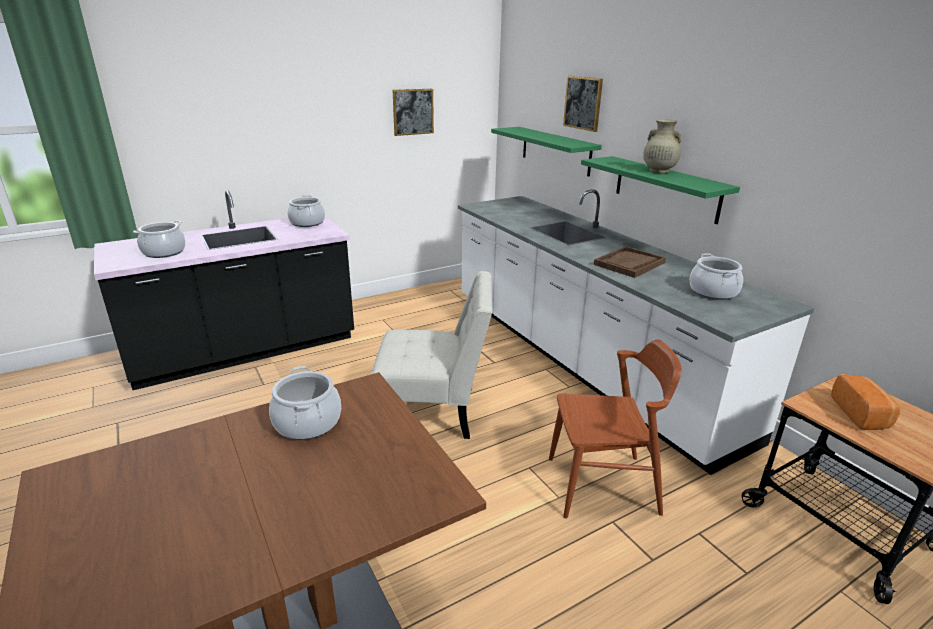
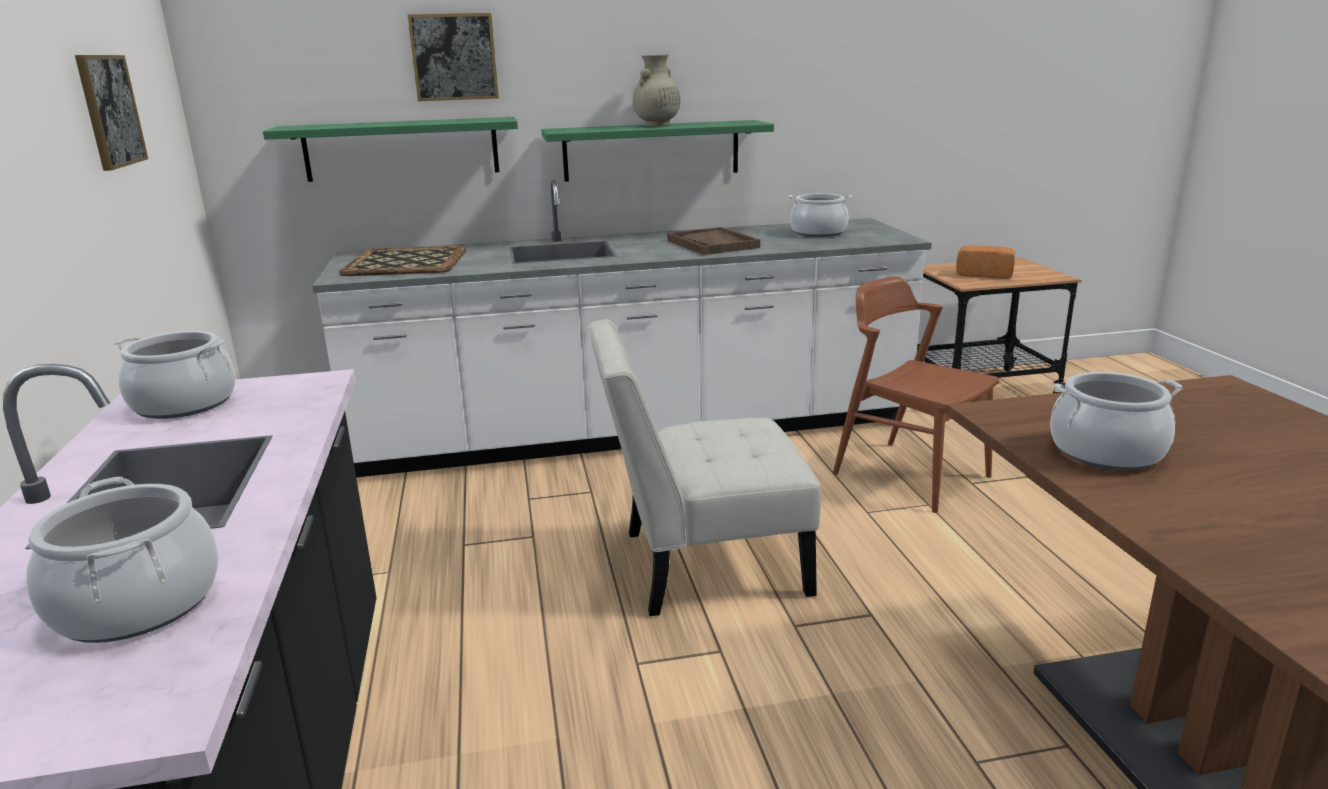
camera: 70 degrees left, 5 degrees down
white chair [371,271,493,439] -> white chair turned 120 degrees counterclockwise [589,319,821,616]
brown chair [549,340,682,518] -> brown chair turned 60 degrees counterclockwise [833,276,999,513]
none -> tray [339,246,467,276]

